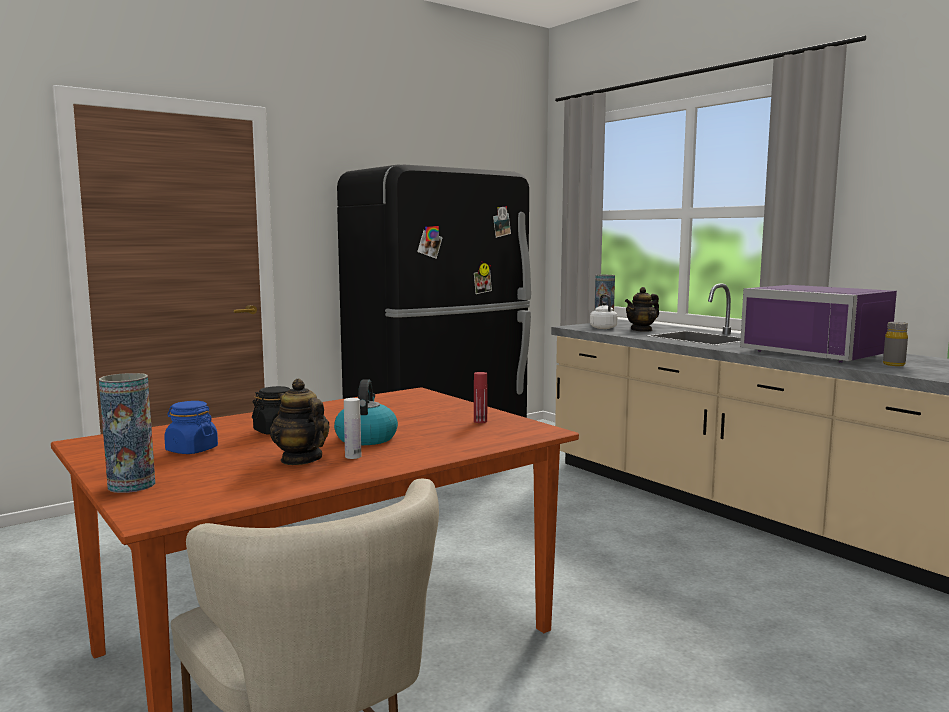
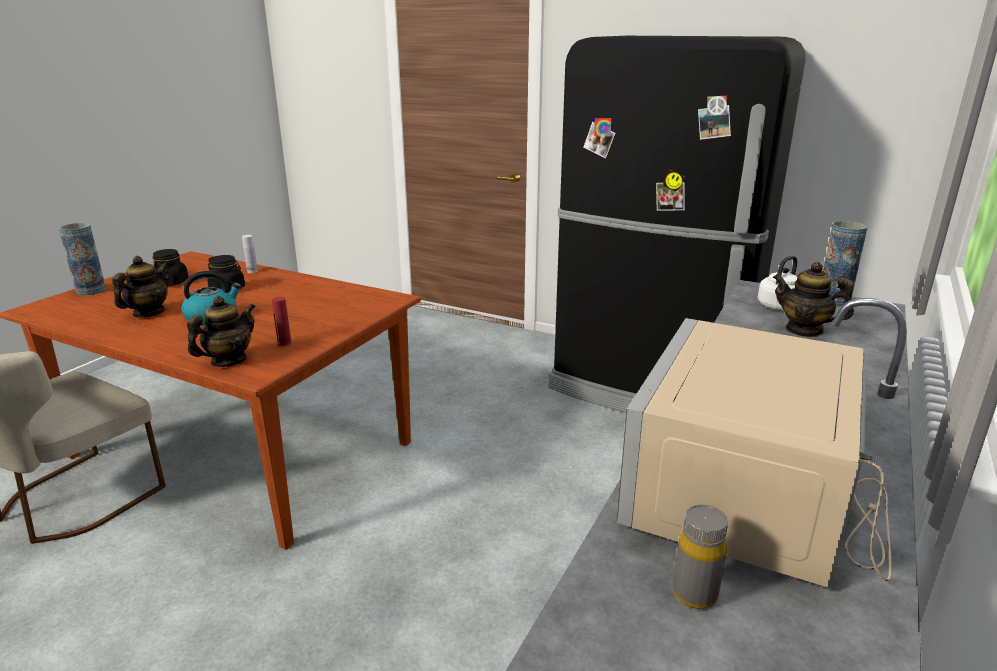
camera: 65 degrees right, 15 degrees up
blue jar [164,401,218,454] -> black jar [153,249,189,286]
white bottle [344,398,361,459] -> white bottle moved to [242,235,258,273]
purple microwave [740,285,897,363] -> beige microwave [617,318,892,587]
none -> teapot [187,296,256,367]

